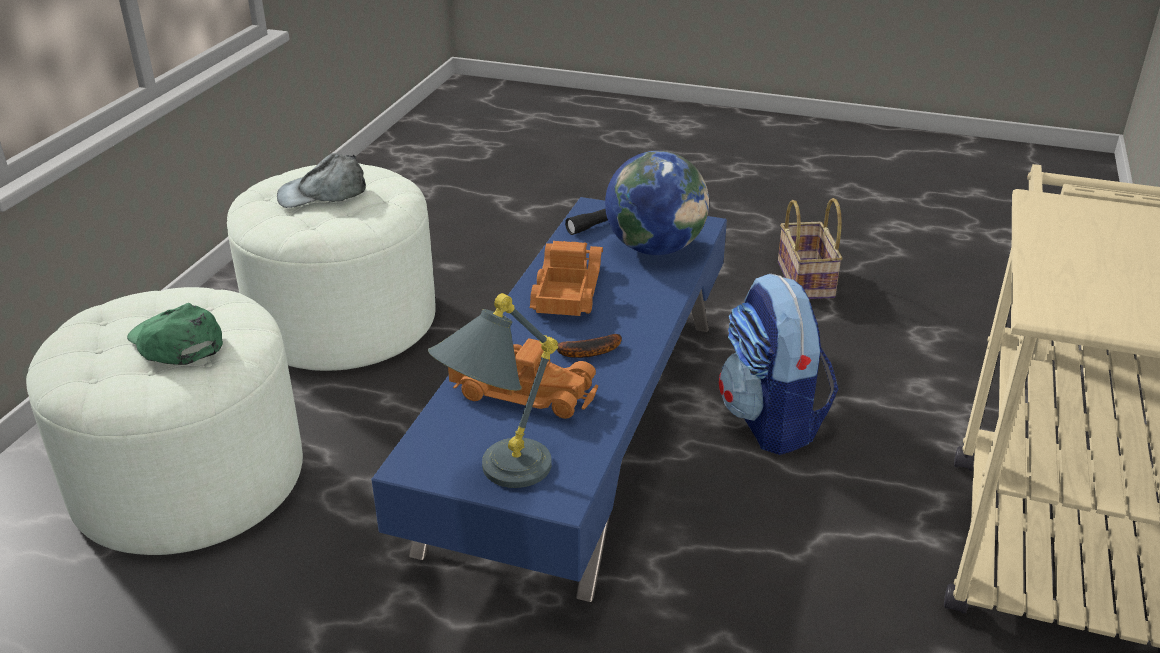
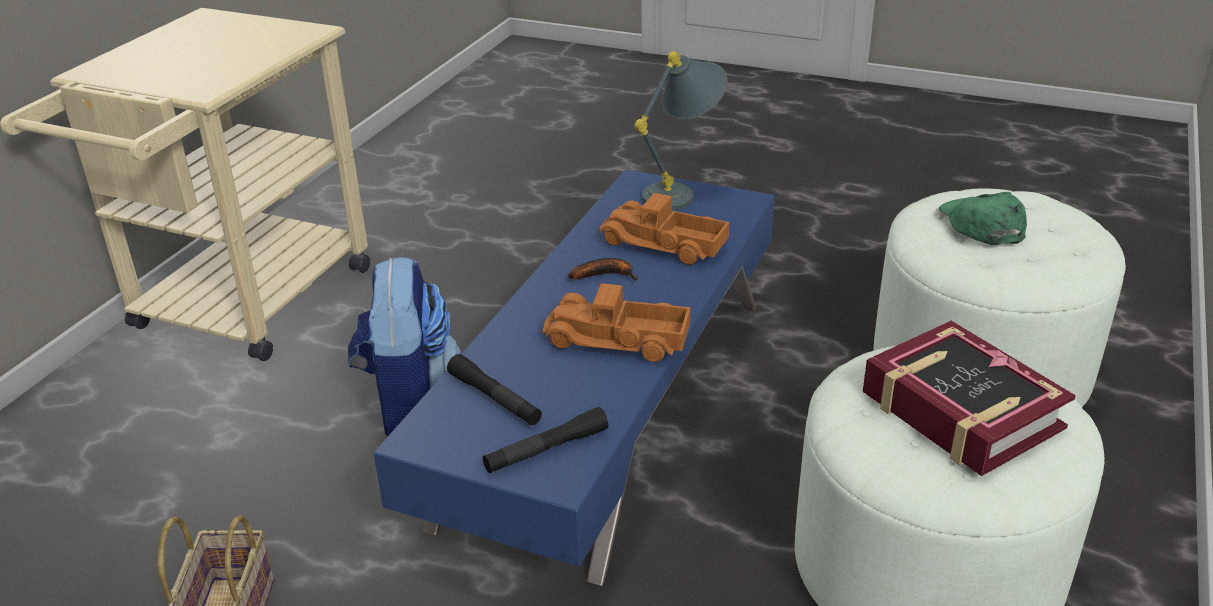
camera: 175 degrees left, 0 degrees up
green cap [127,303,223,365] -> green cap turned 150 degrees counterclockwise [939,192,1027,245]
grey cap [277,153,366,208] -> book [863,321,1076,476]
toy truck [530,241,603,316] -> toy truck turned 90 degrees clockwise [543,283,690,362]
globe [605,151,709,255] -> black flashlight [447,354,542,425]

